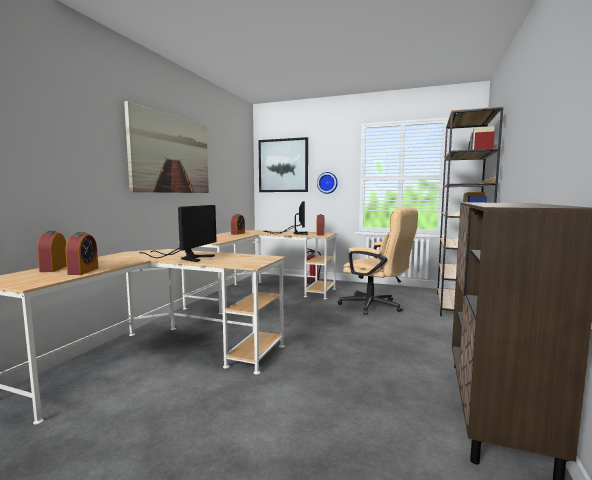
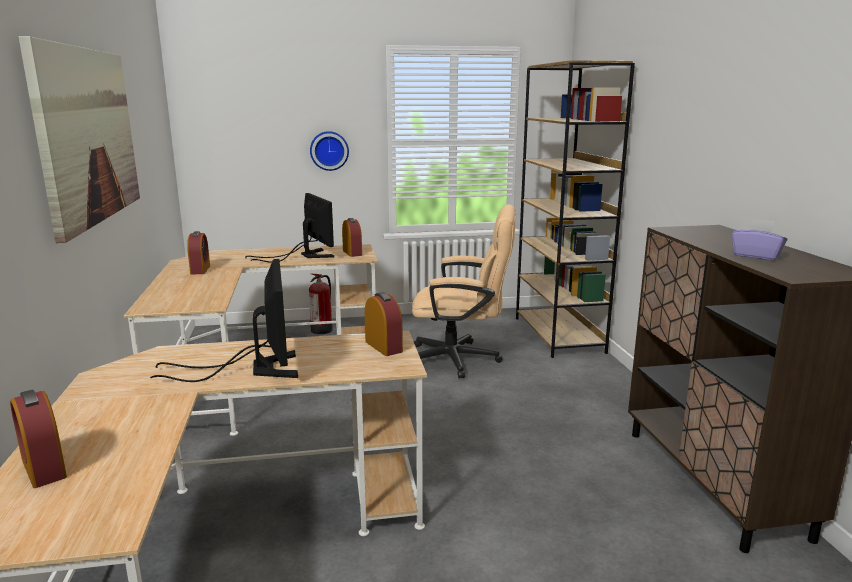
camera: 30 degrees left, 10 degrees up
alarm clock [66,232,98,275] -> alarm clock moved to [365,292,403,356]
picture [258,137,308,192] -> none
none -> purple tissue box [732,219,787,260]

